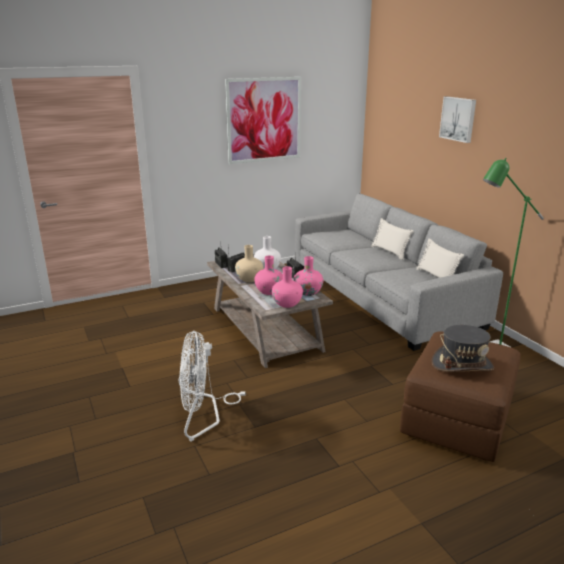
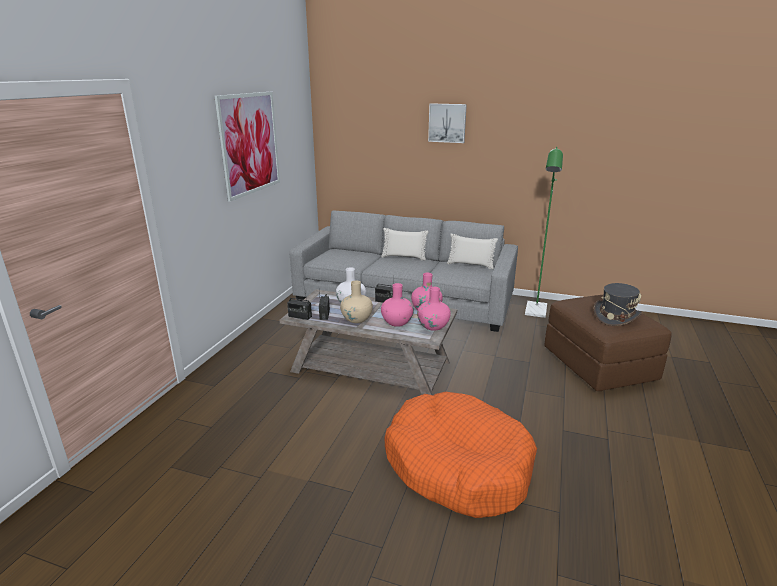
camera: 45 degrees left, 0 degrees up
white fan [179,331,245,442] -> orange dog bed [385,392,537,518]

